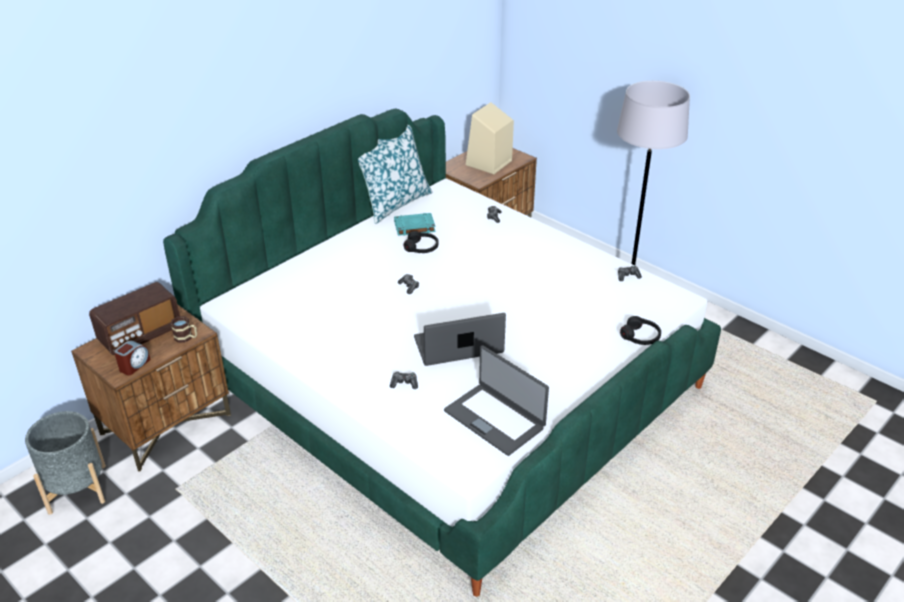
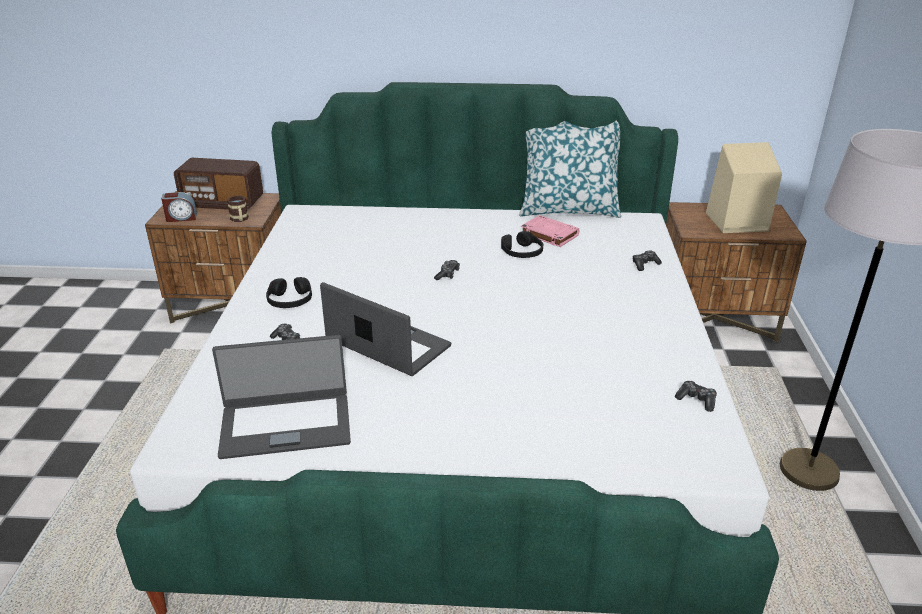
camera: 50 degrees right, 5 degrees down
grey planter [25,411,106,515] -> none
turquoise book [394,213,436,236] -> pink book [521,215,580,247]
laptop [444,345,549,456] -> laptop turned 105 degrees counterclockwise [212,335,351,459]
black headphones [620,316,661,345] -> black headphones moved to [266,277,312,308]

